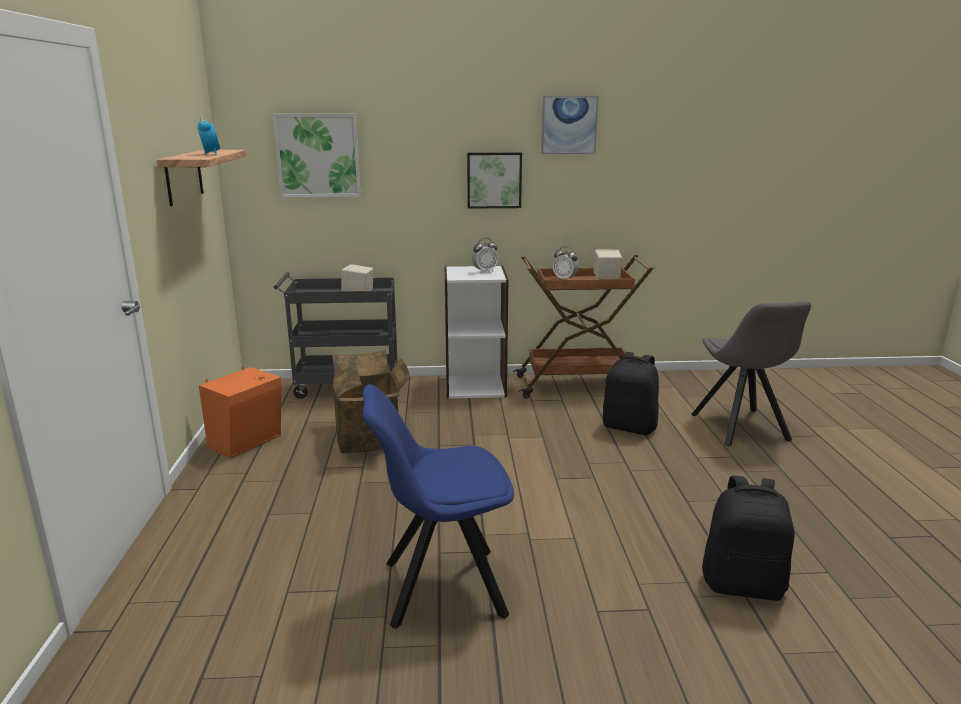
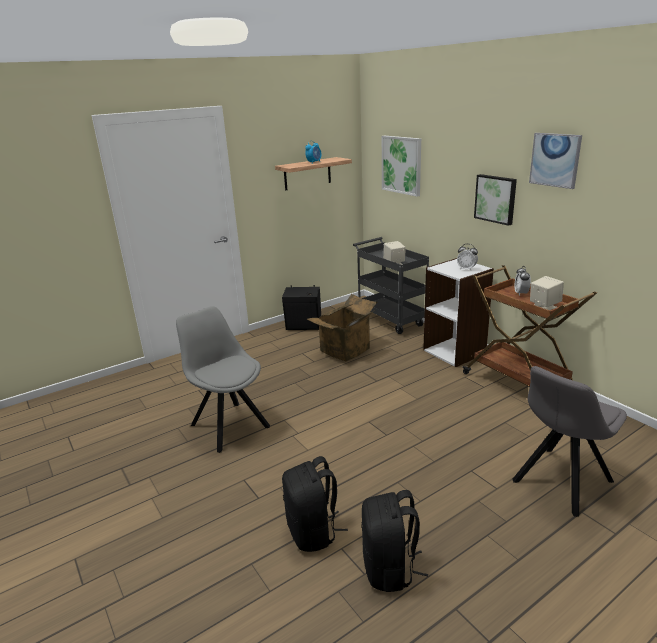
camera: 60 degrees right, 5 degrees up
orange speaker [199,367,282,458] -> black speaker [282,285,321,330]
blue chair [363,385,514,629] -> grey chair [176,306,270,453]
black backpack [603,352,659,435] -> black backpack moved to [361,490,428,592]

